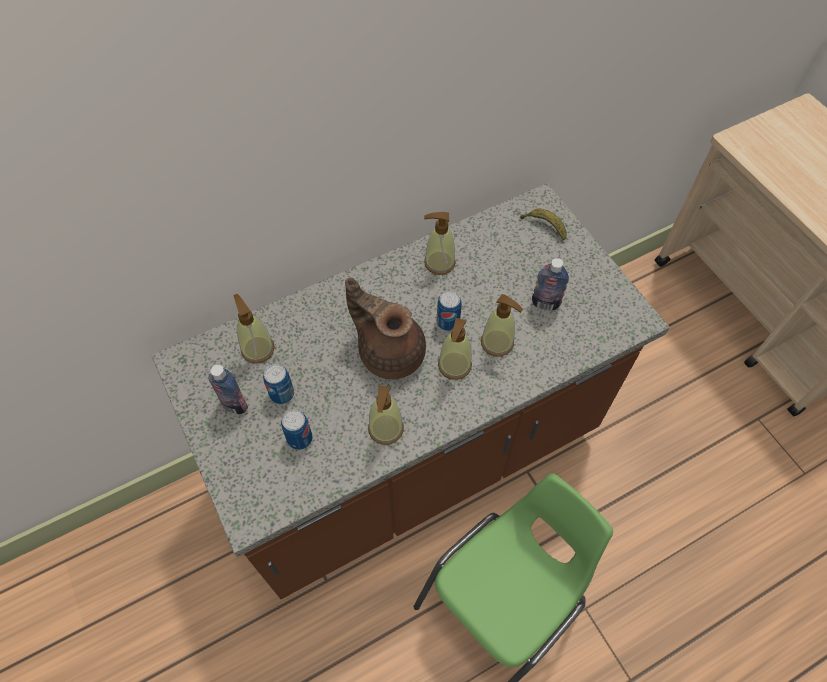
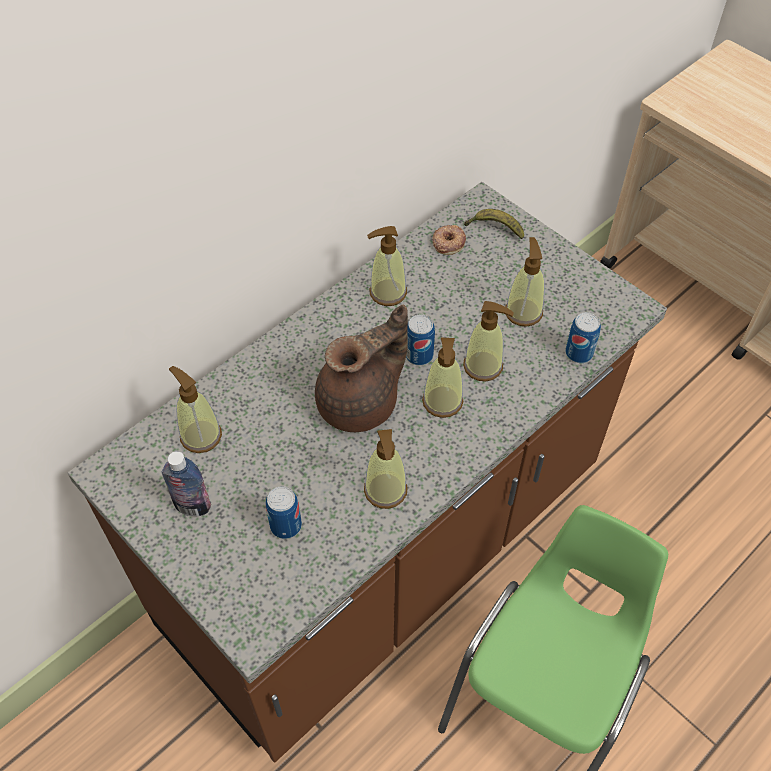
camera: 15 degrees left, 5 degrees down
can [263,364,294,404] -> can moved to [565,312,601,363]
brown teapot [345,277,426,379] -> brown teapot turned 120 degrees clockwise [315,304,408,432]
bottle [532,258,569,311] -> soap dispenser [505,237,545,327]
none -> donut [432,225,466,255]

